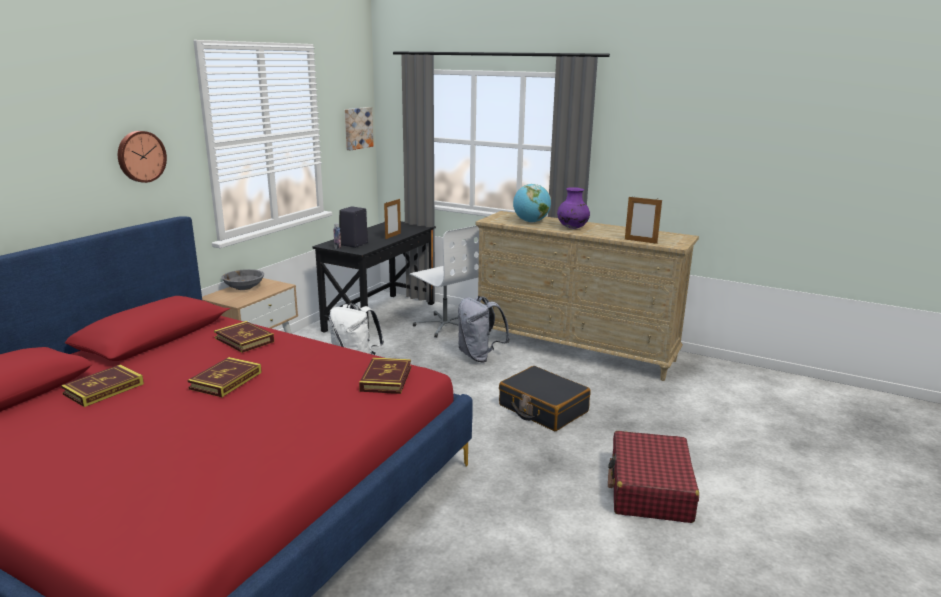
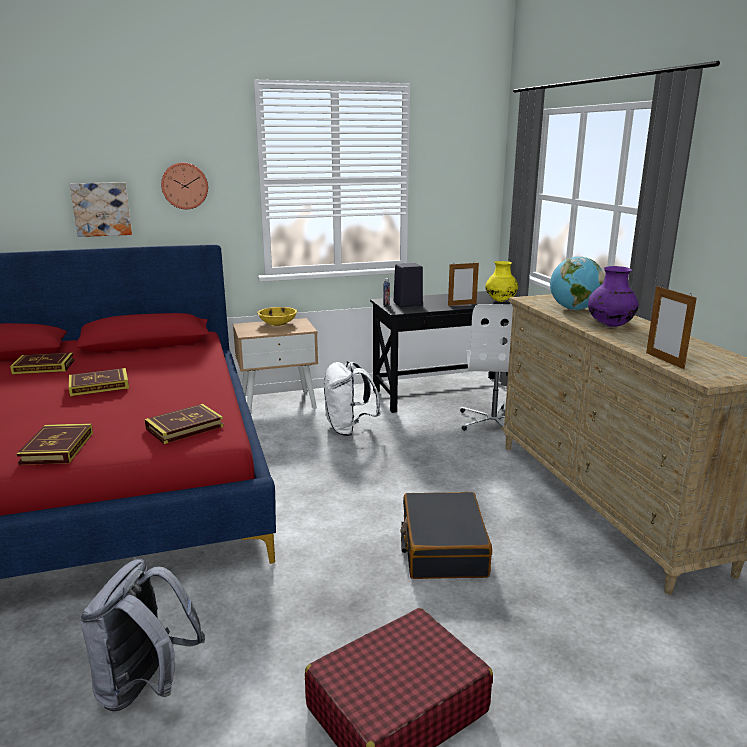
camera: 45 degrees right, 0 degrees up
book [214,321,274,353] -> book moved to [16,423,93,465]
grey bowl [222,269,264,290] -> yellow bowl [257,307,297,326]
picture [345,107,374,150] -> picture moved to [70,182,132,237]
grey backpack [458,296,510,362] -> grey backpack moved to [81,559,205,712]
none -> yellow vase [485,261,518,302]

